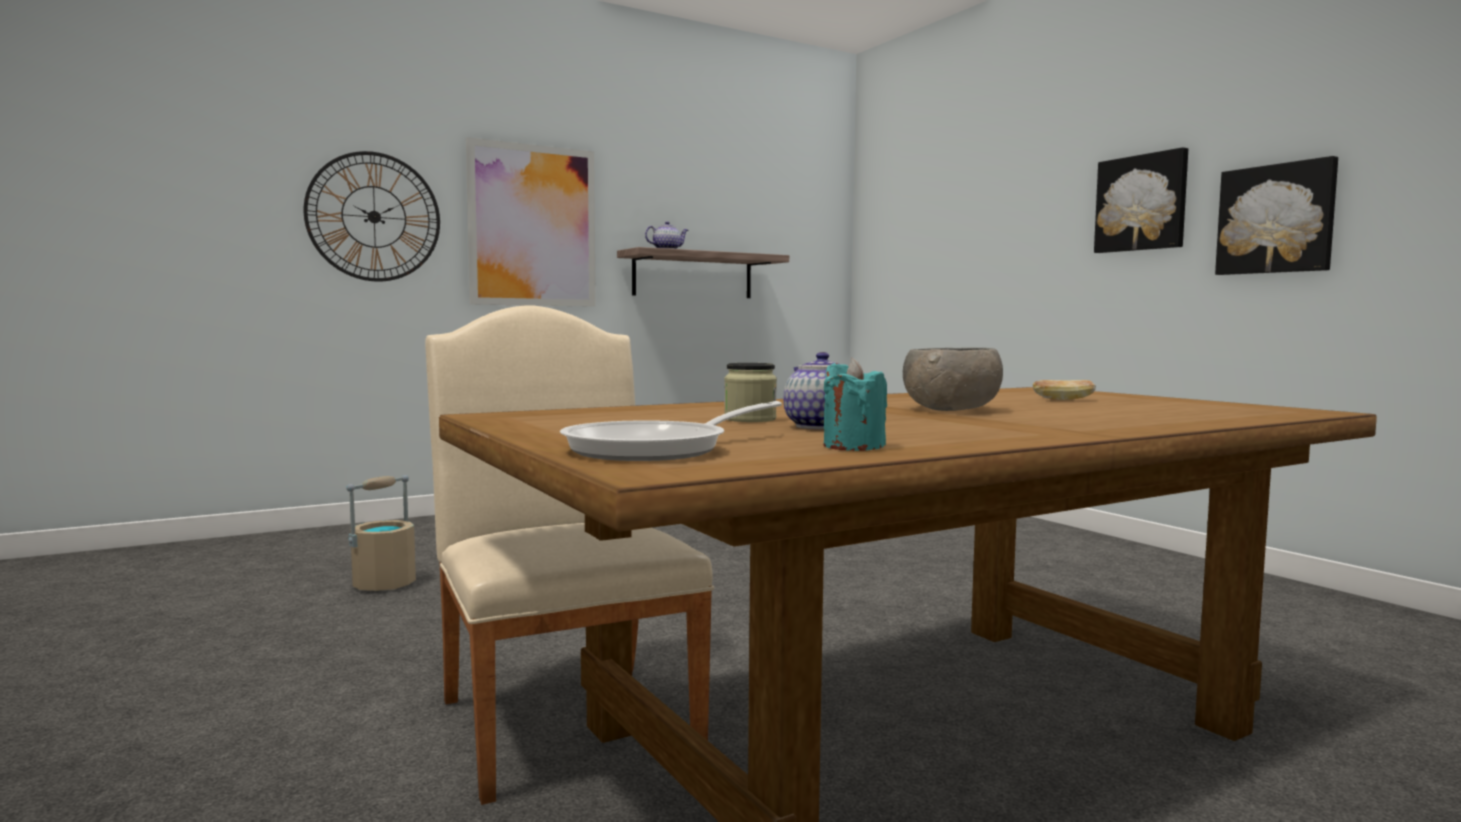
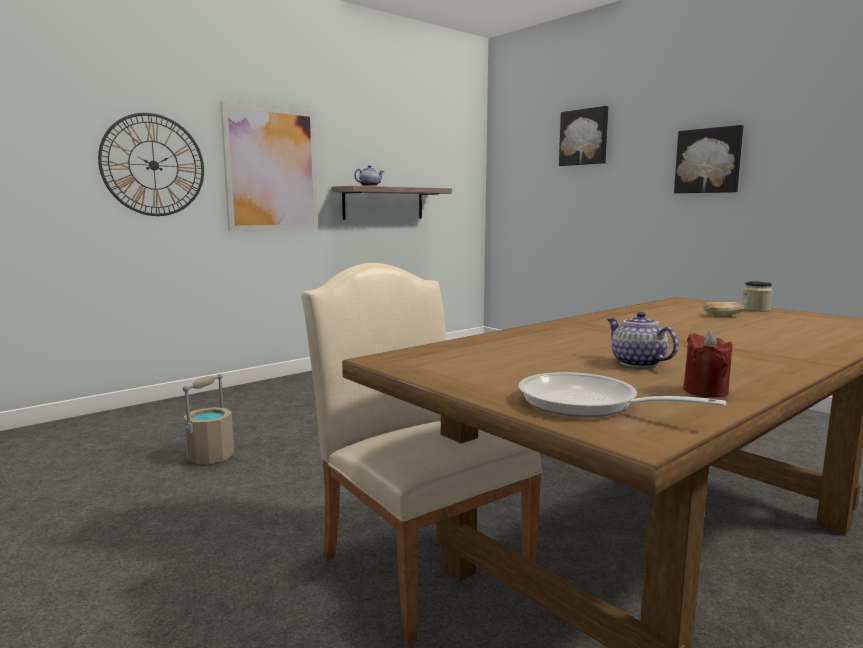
camera: 10 degrees left, 5 degrees up
frying pan [560,401,782,461] -> frying pan turned 90 degrees clockwise [519,372,726,417]
jar [724,363,777,422] -> jar moved to [742,281,773,312]
turquoise candle [823,358,887,451] -> red candle [683,331,733,397]
grey bowl [903,348,1003,411] -> none
picture [1215,156,1338,275] -> picture moved to [559,106,608,166]

